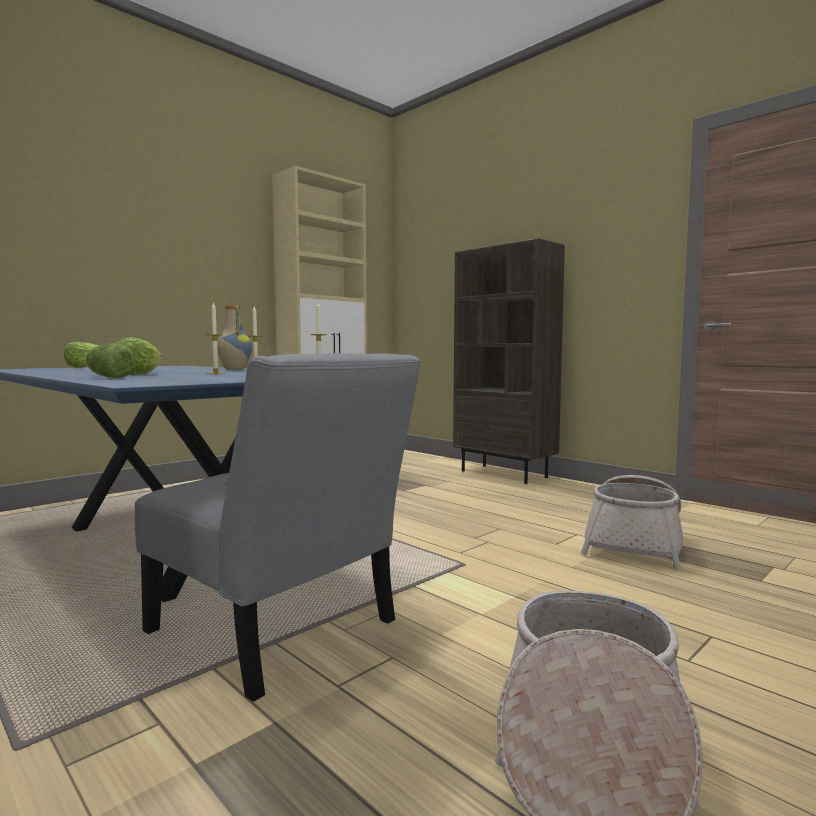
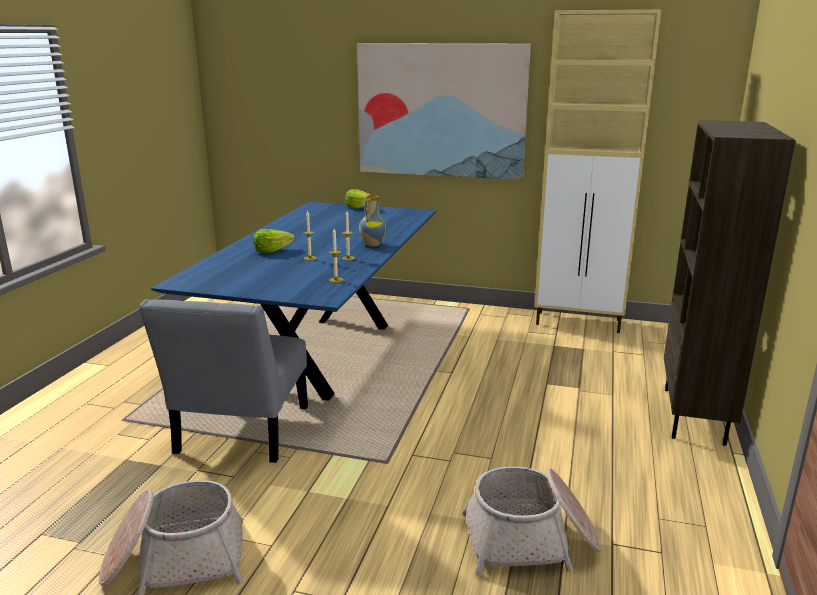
camera: 60 degrees right, 15 degrees up
lettuce [86,343,135,378] -> none
none -> picture [357,43,531,180]

